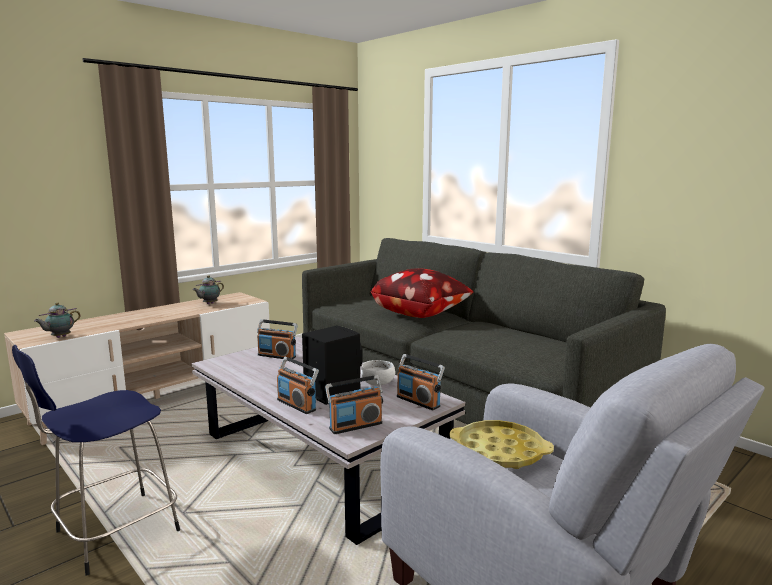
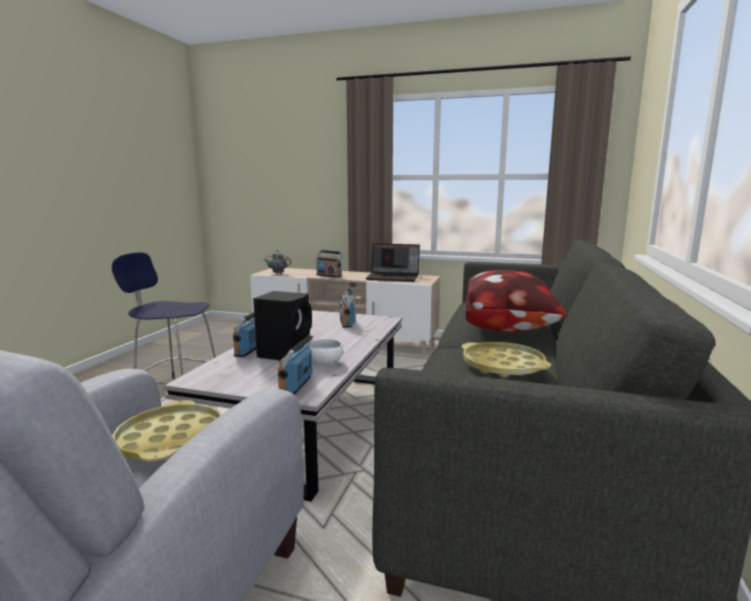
camera: 60 degrees right, 0 degrees up
teapot [193,275,224,304] -> laptop [365,244,420,282]
radio [325,375,383,434] -> radio moved to [316,250,343,278]
none -> yellow tray [461,342,551,378]

